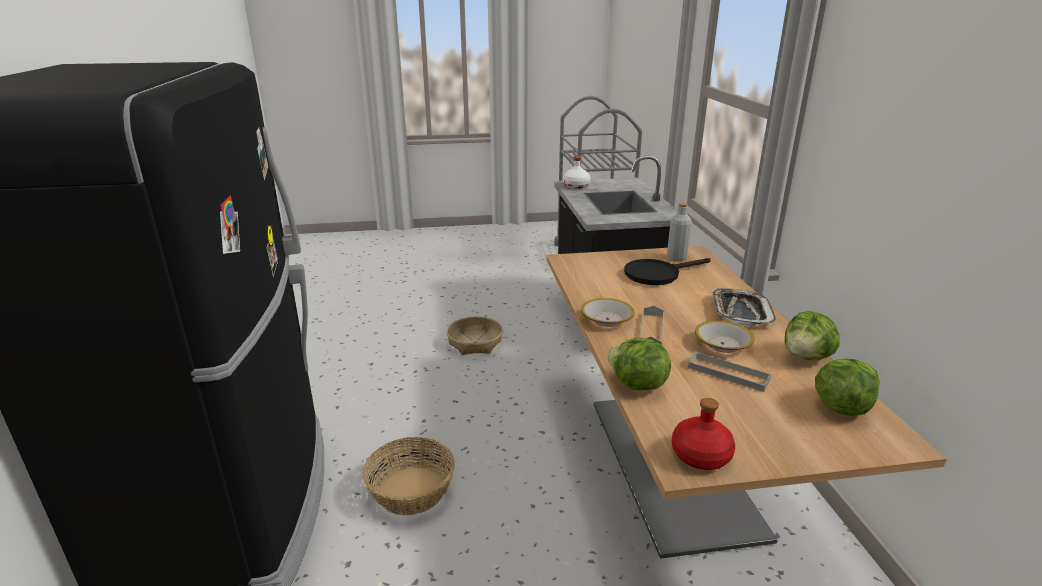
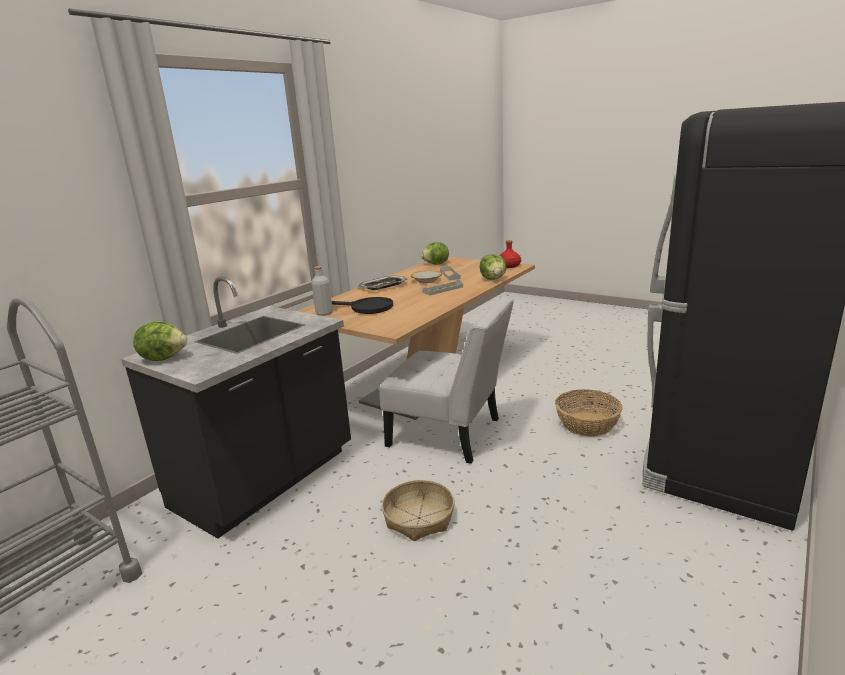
camera: 135 degrees left, 5 degrees down
white bottle [563,156,591,189] -> none
bowl [581,298,635,327] -> none
lettuce [785,311,840,360] -> lettuce moved to [133,321,187,361]
none -> white chair [379,296,514,464]

